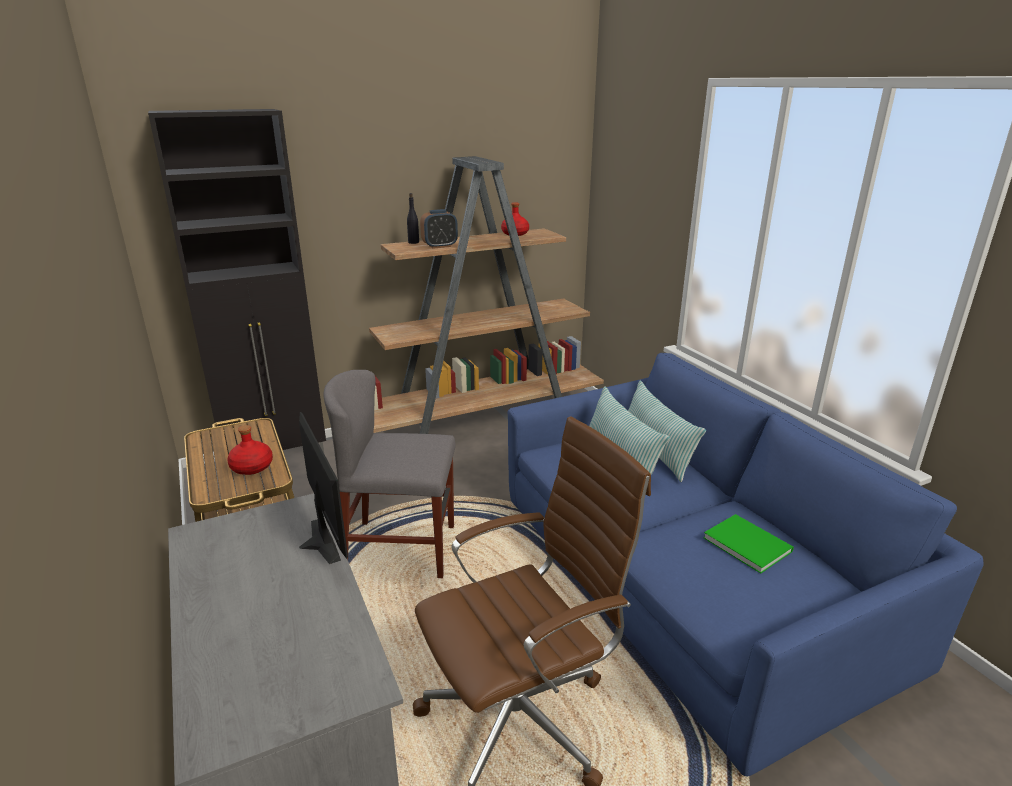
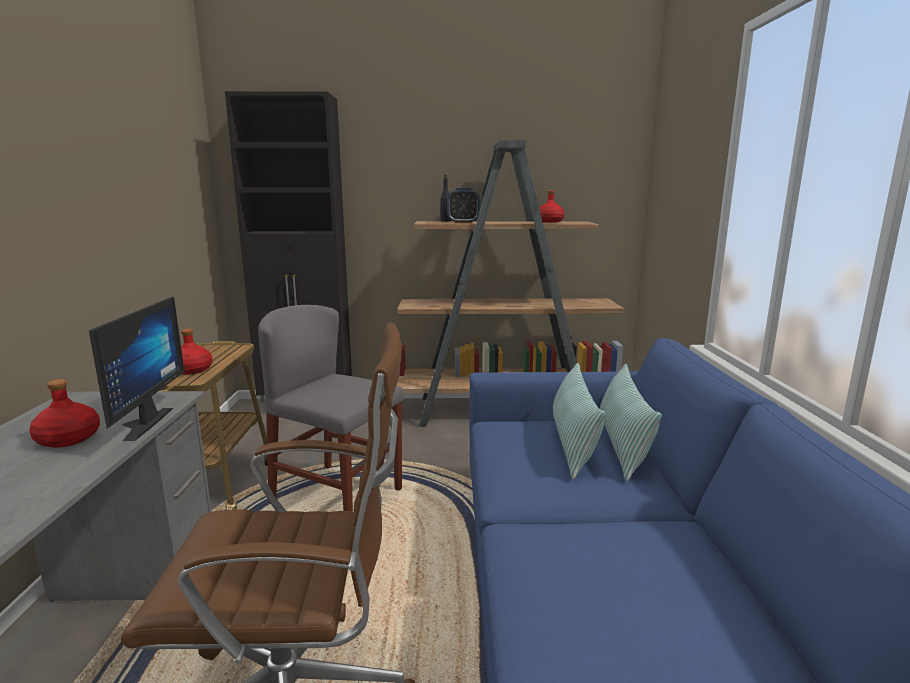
camera: 25 degrees right, 10 degrees down
green book [703,514,794,573] -> none
none -> red bottle [29,379,100,448]

